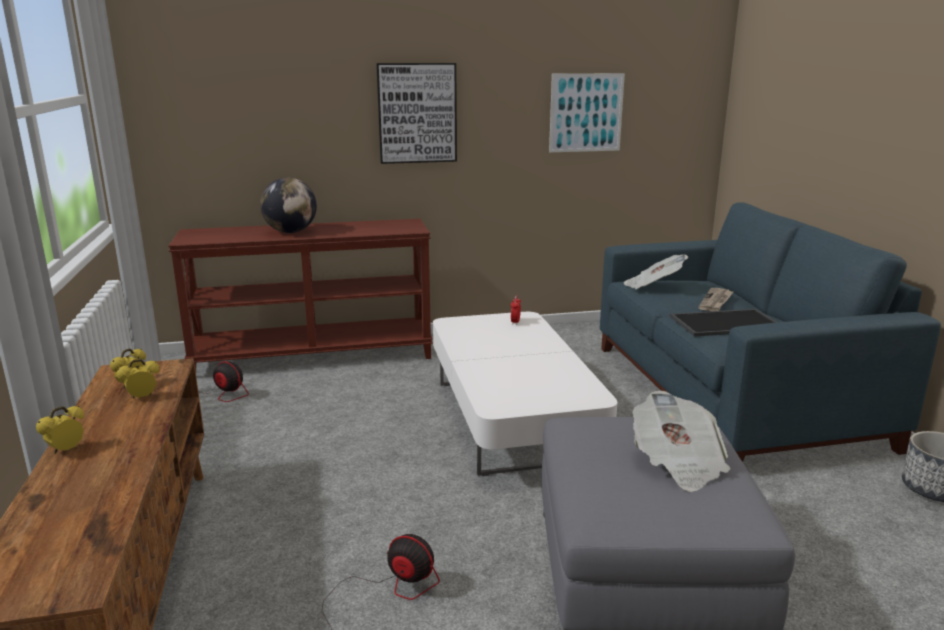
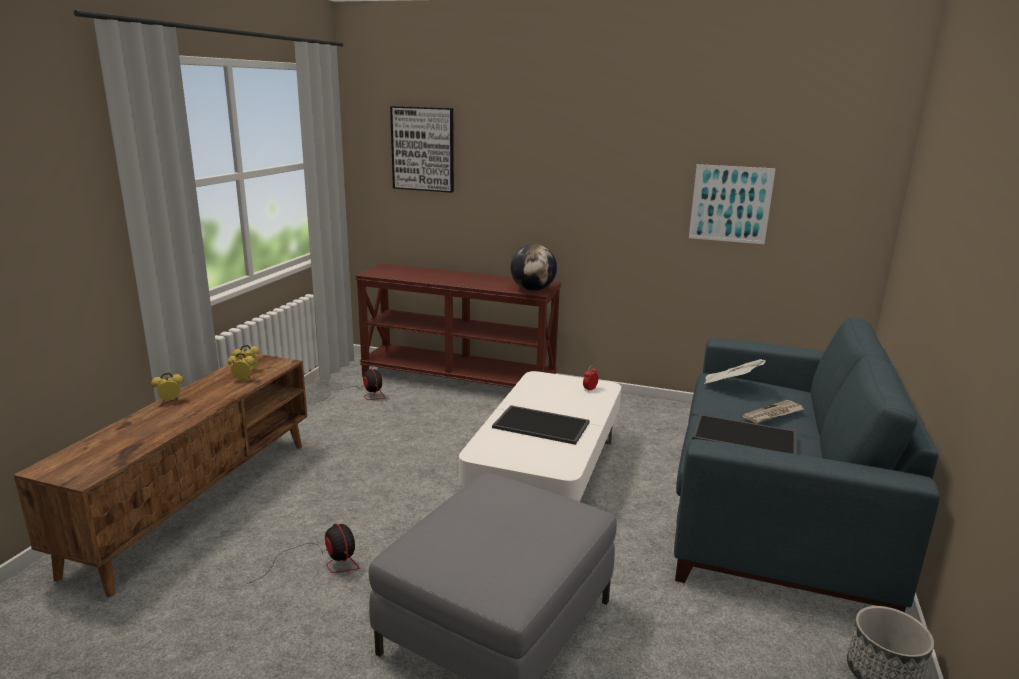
camera: 30 degrees right, 0 degrees up
globe [260,177,317,233] -> globe moved to [510,244,557,291]
picture [376,63,457,164] -> picture moved to [390,106,454,193]
newspaper [632,391,730,492] -> none
none -> tray [492,405,590,445]

